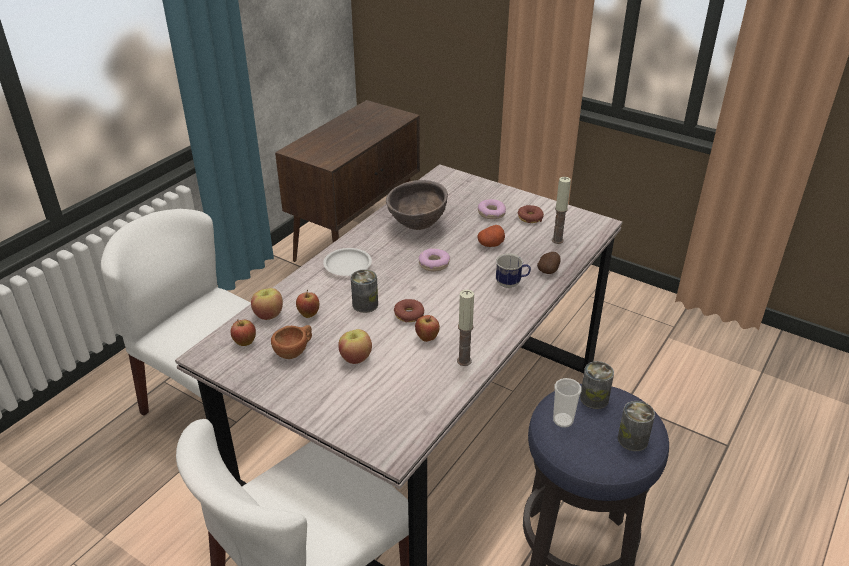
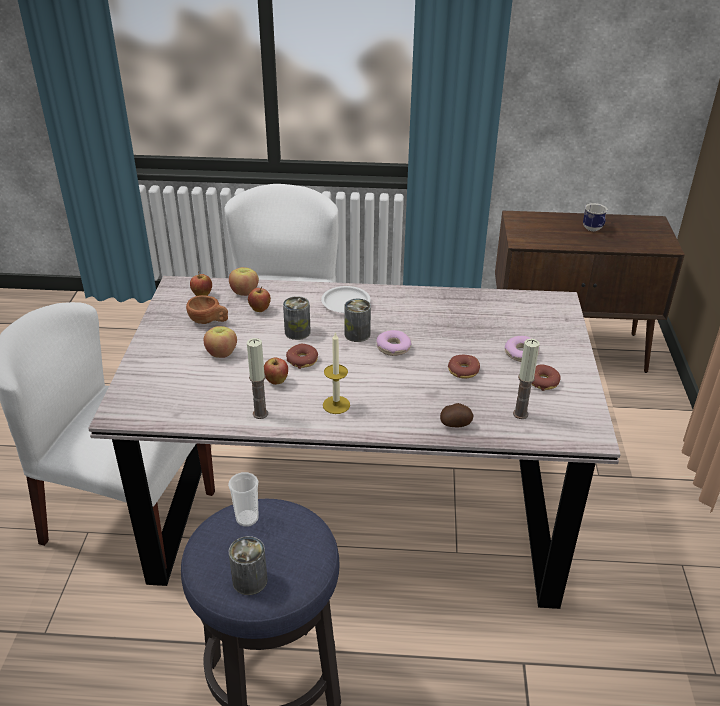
camera: 60 degrees right, 0 degrees up
brown bowl [386,180,448,230] -> none
potato [477,225,505,247] -> donut [448,355,480,378]
mug [496,253,531,288] -> mug moved to [583,203,607,231]
can [580,361,614,409] -> can moved to [344,299,371,342]
none -> candle [323,332,350,414]

